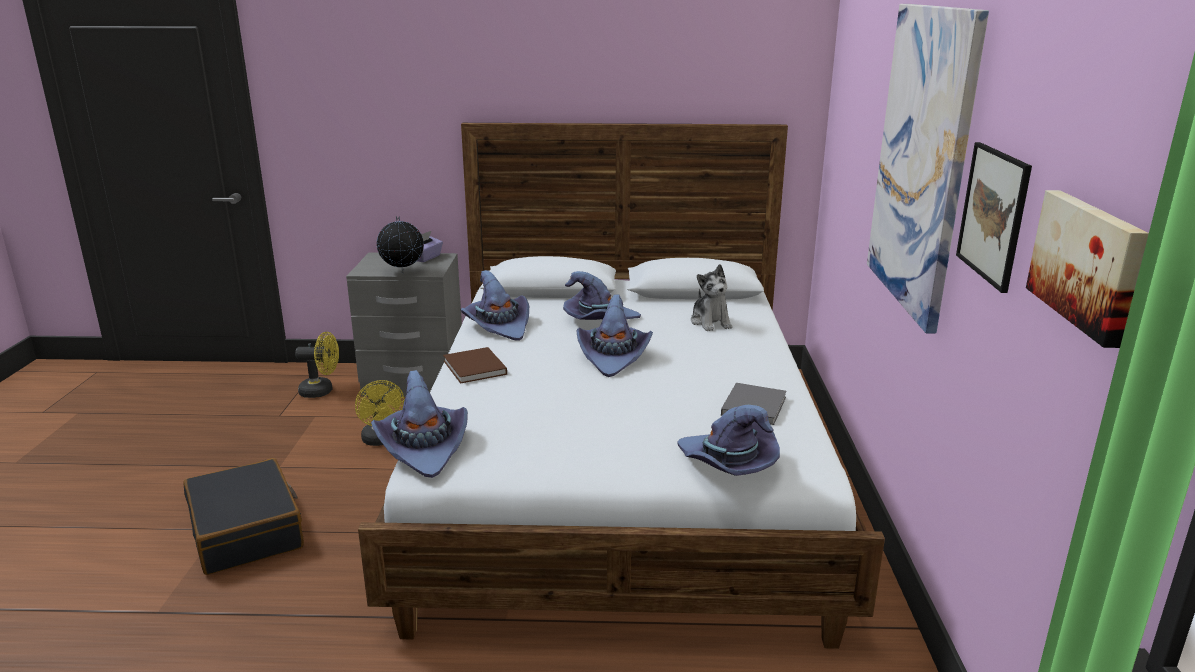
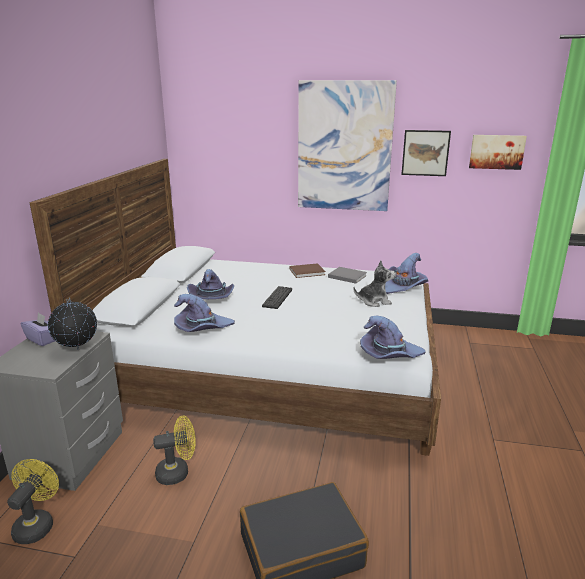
camera: 80 degrees left, 0 degrees up
brown book [443,347,507,384] -> brown book moved to [290,263,326,278]
purple hat [576,294,653,377] -> keyboard [262,286,292,309]
plush toy [691,264,733,331] -> plush toy moved to [353,261,396,307]

